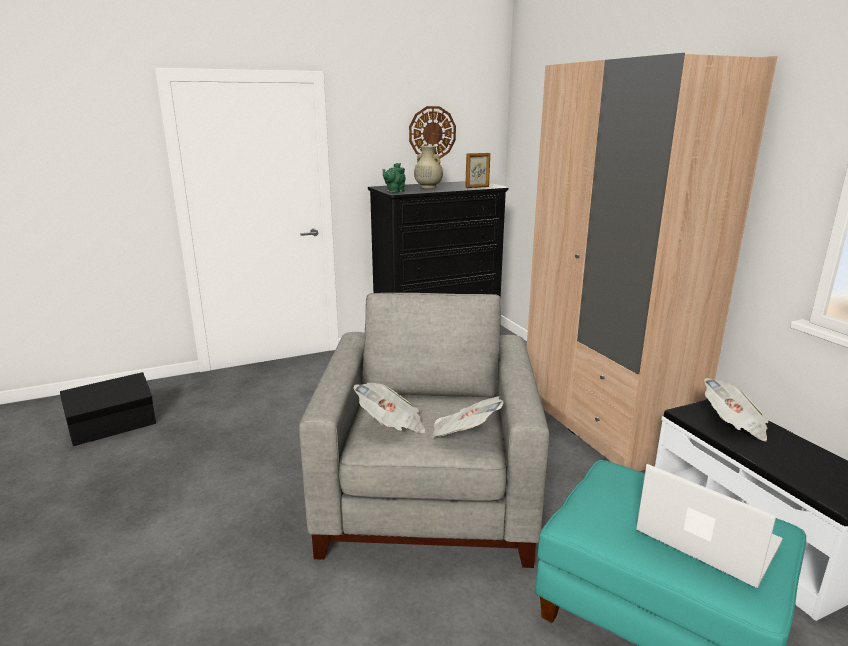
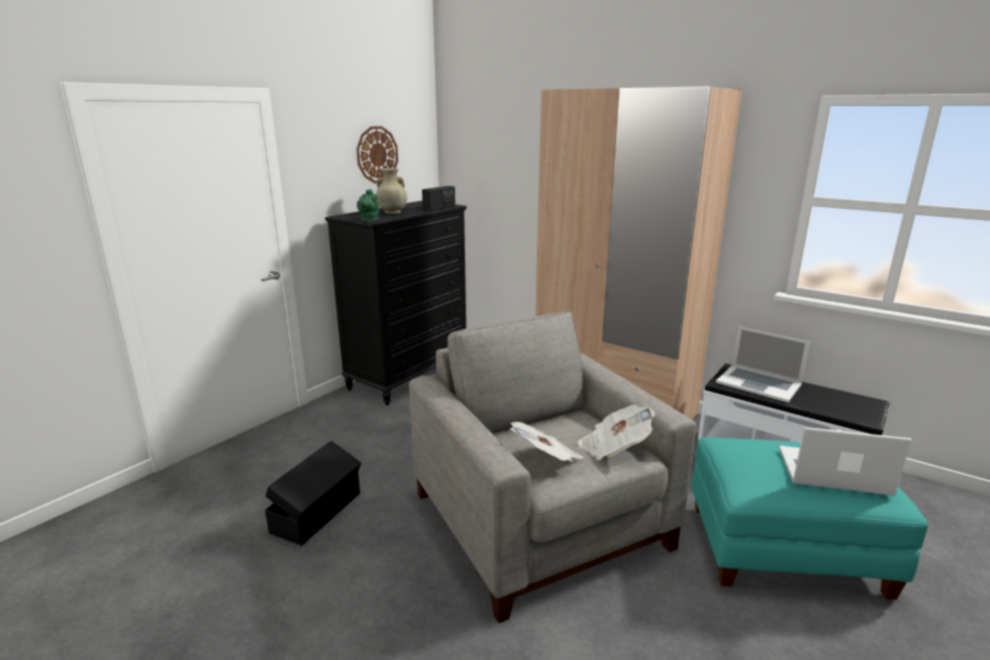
camera: 30 degrees left, 0 degrees up
black storage box [60,372,156,446] -> black storage box moved to [265,441,361,546]
picture frame [465,153,490,188] -> radio [422,186,455,211]
newspaper [704,378,768,441] -> laptop [716,326,810,403]

